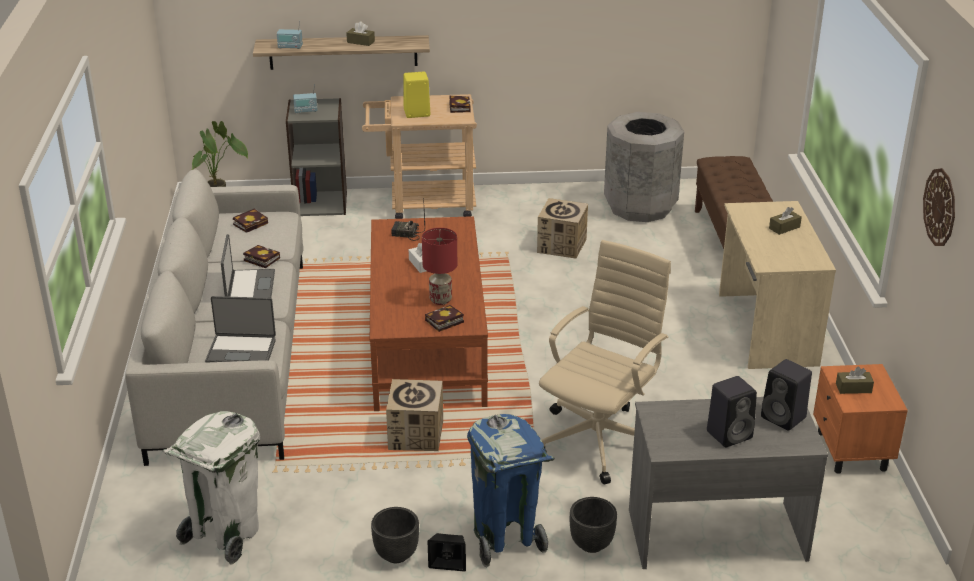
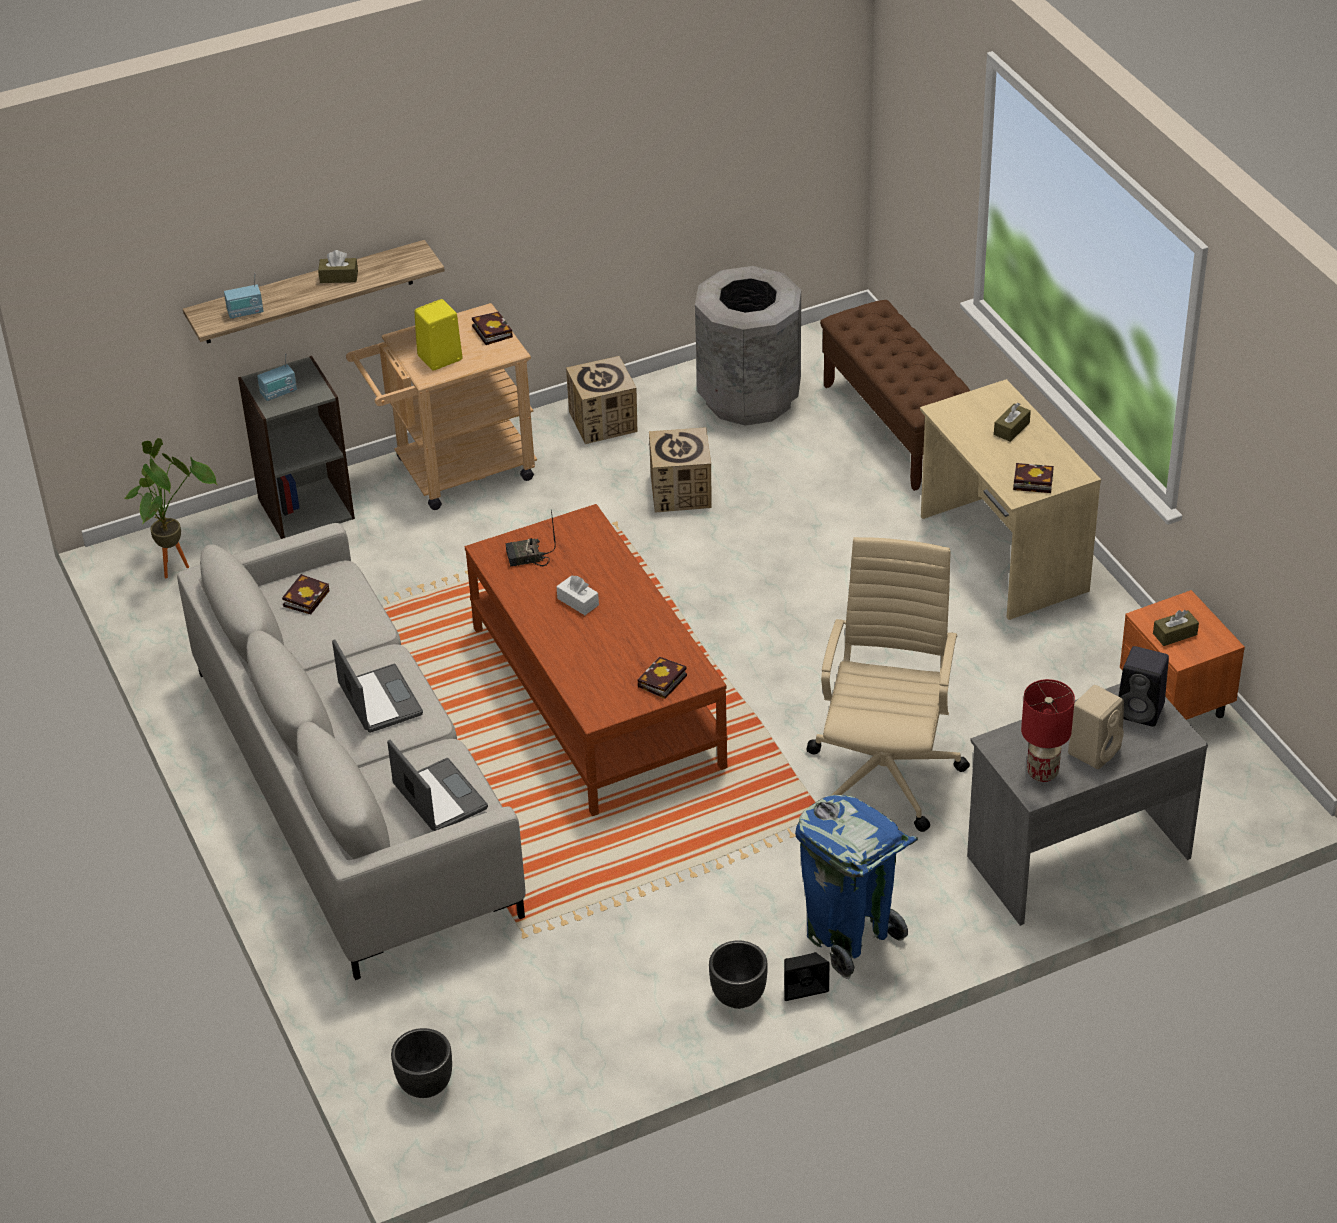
camera: 20 degrees left, 10 degrees up
white trash can [163,411,260,565] -> none
laptop [205,296,276,363] -> laptop turned 105 degrees counterclockwise [387,740,488,831]
book [243,245,280,268] -> book moved to [1013,463,1054,493]
cardboard box [386,379,443,451] -> cardboard box moved to [566,356,637,444]
red table lamp [422,228,457,305] -> red table lamp moved to [1021,679,1075,782]
black planter [569,497,617,553] -> black planter moved to [391,1028,452,1098]
black speaker [707,376,757,448] -> beige speaker [1068,685,1124,769]
wall clock [923,168,955,246] -> none

